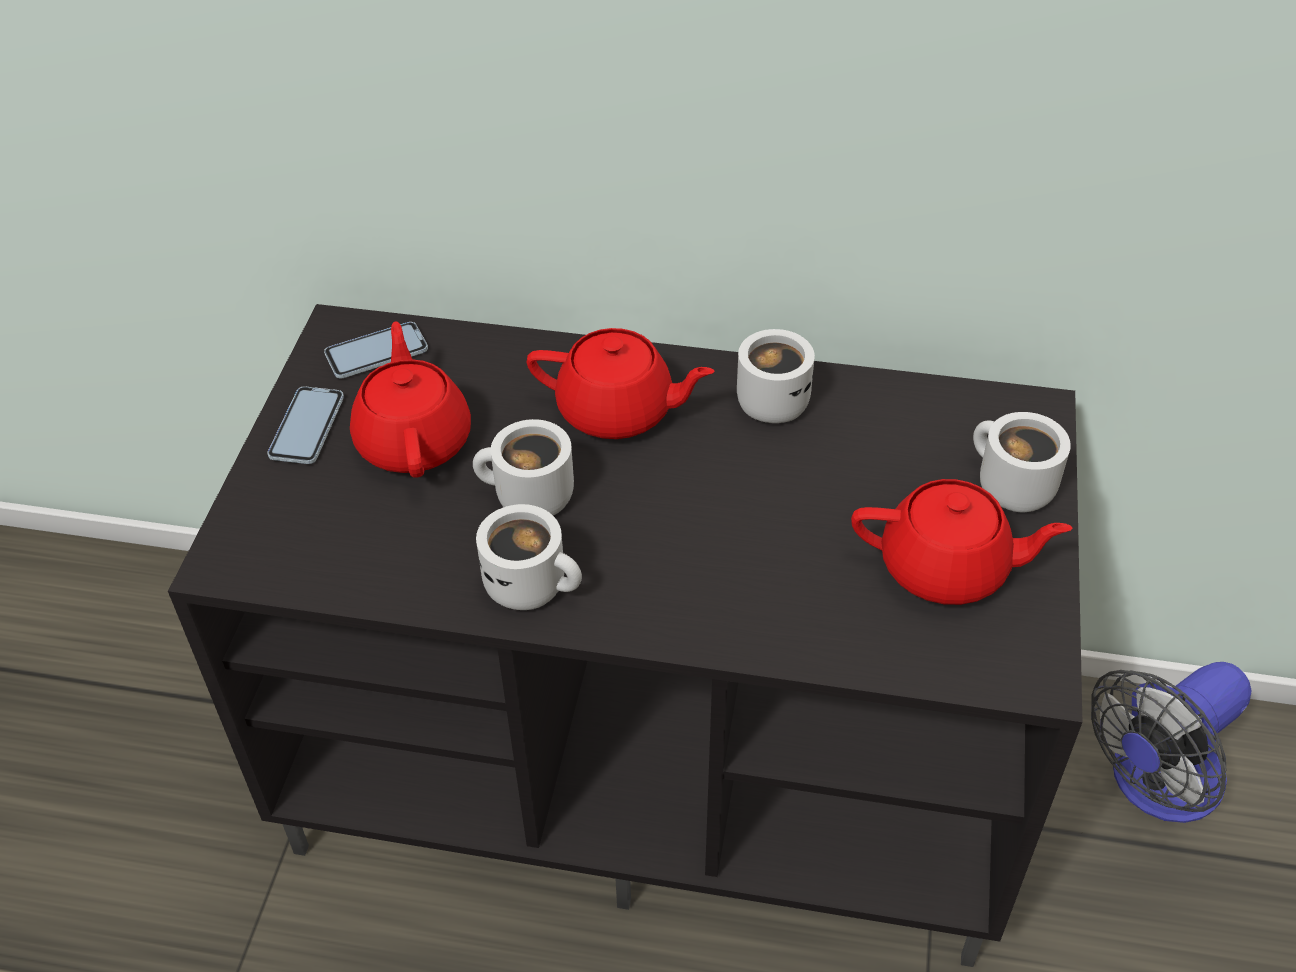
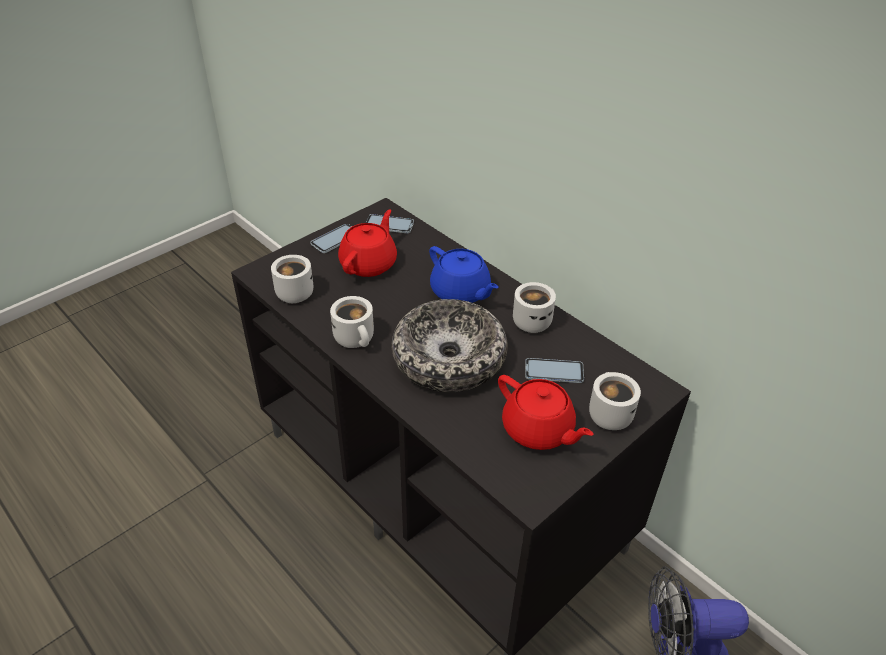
camera: 35 degrees right, 5 degrees down
white mug [473,419,574,515] -> white mug moved to [271,255,313,303]
red teapot [526,328,715,439] -> blue teapot [429,246,499,303]
none -> bowl [392,299,508,392]
none -> phone [525,358,584,383]

